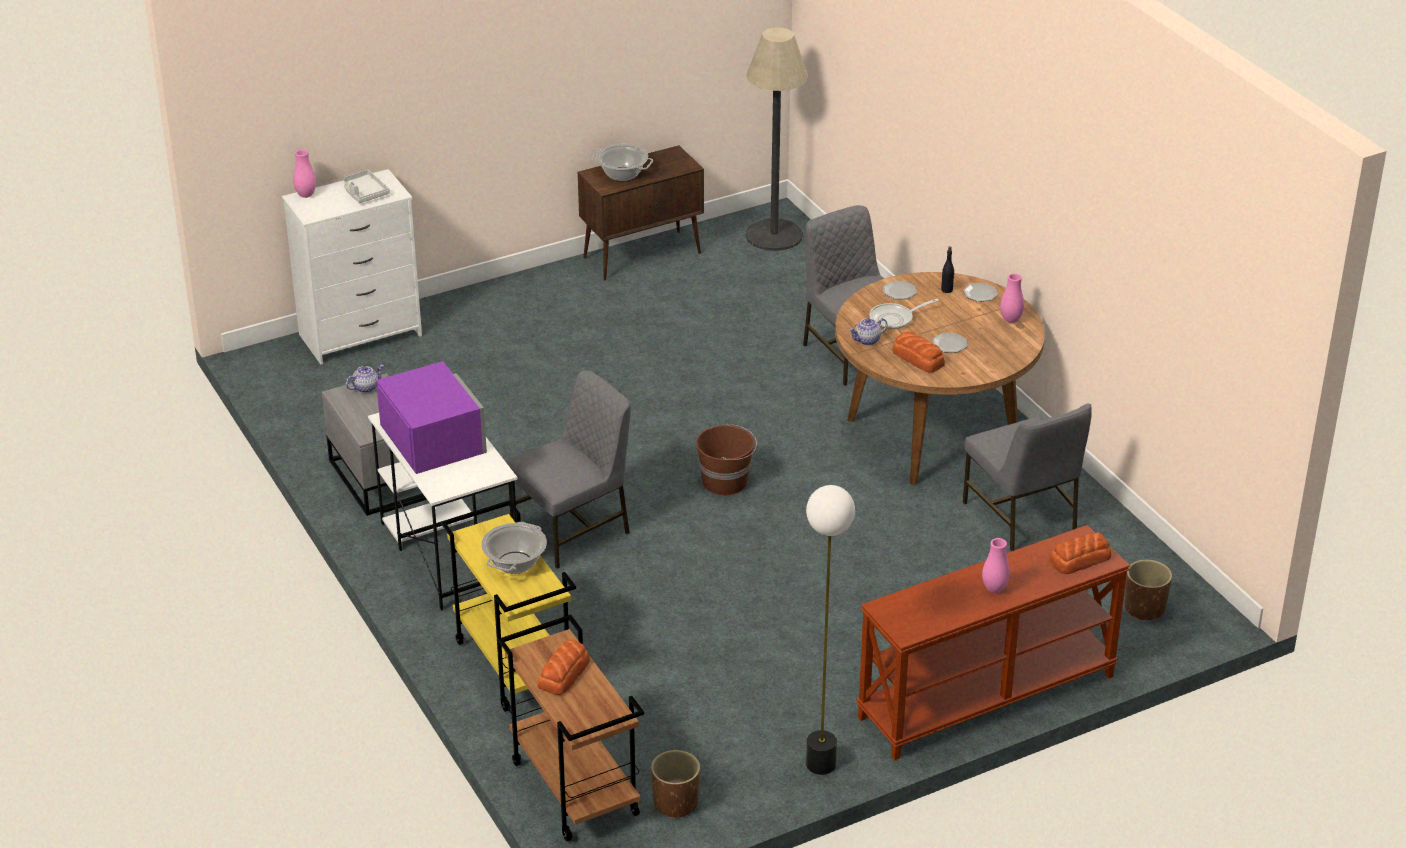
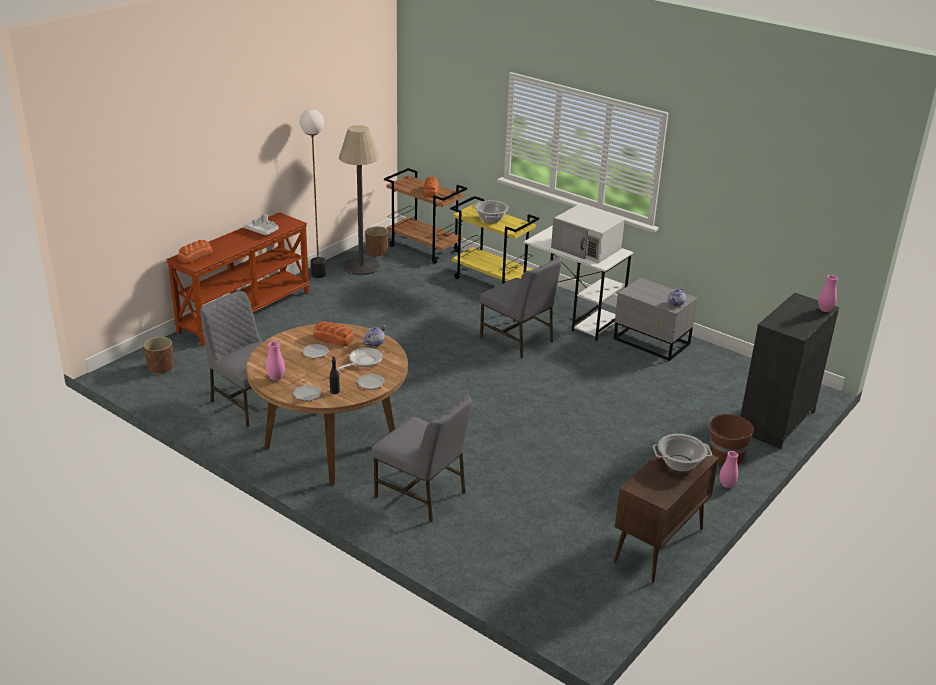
camera: 155 degrees right, 5 degrees down
white dresser [282,169,422,364] -> black dresser [740,293,839,449]
grey tray [344,170,390,203] -> grey tray moved to [244,214,278,235]
purple microwave [376,361,487,474] -> white microwave [551,205,625,263]
grey chair [505,370,631,569] -> grey chair turned 75 degrees counterclockwise [480,256,561,358]
brown bucket [696,424,757,495] -> brown bucket moved to [708,413,754,465]
floor lamp [746,27,808,251] -> floor lamp moved to [339,125,380,275]
pink vase [982,538,1010,593] -> pink vase moved to [720,451,738,488]

